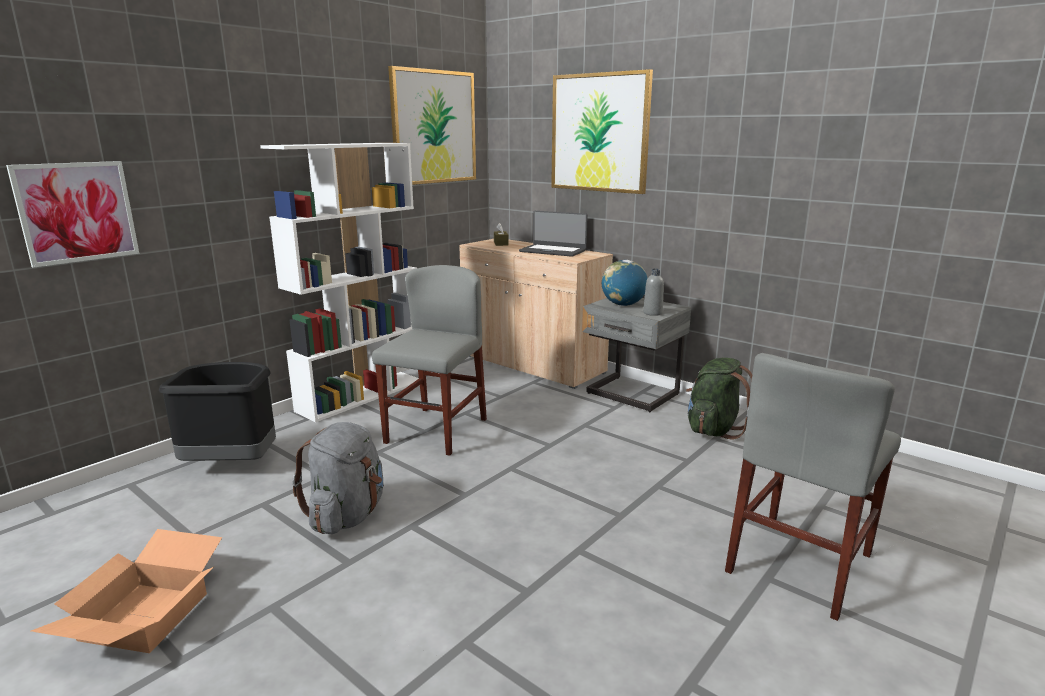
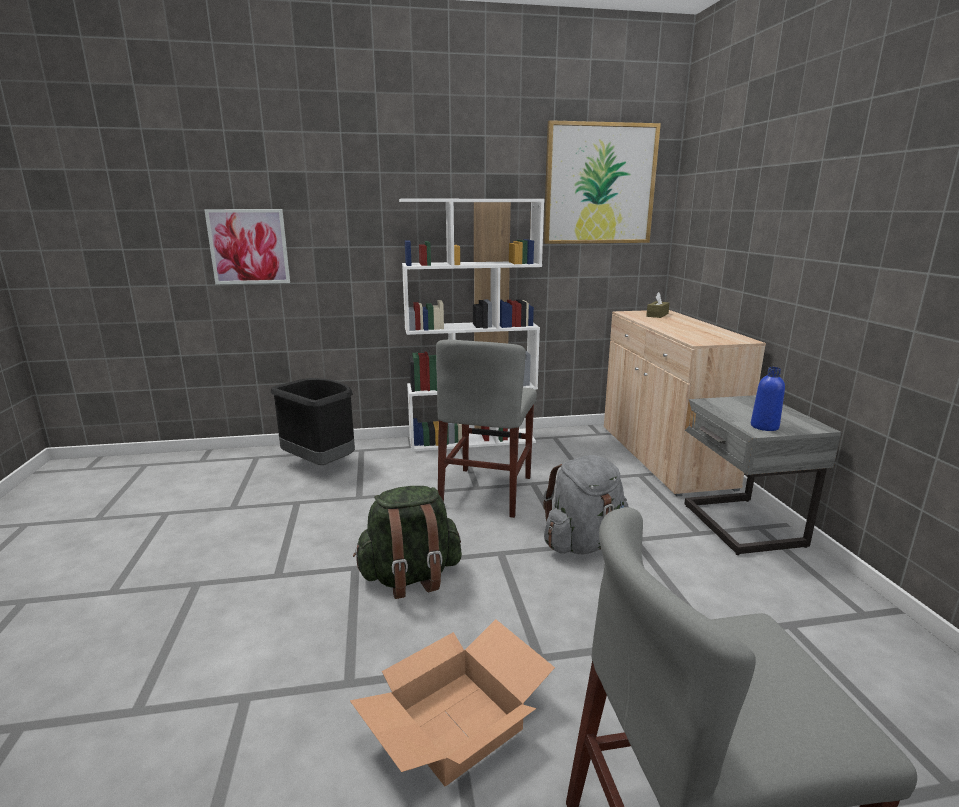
camera: 40 degrees right, 0 degrees up
cardboard box [31,529,222,653] -> cardboard box moved to [350,619,555,786]
grey backpack [292,422,384,534] -> grey backpack moved to [543,455,628,554]
grey chair [372,265,487,456] -> grey chair turned 135 degrees clockwise [436,340,537,518]
laptop [519,211,588,257] -> none
picture [551,69,653,194] -> none
globe [602,260,648,306] -> none
grey bottle [643,269,664,316] -> blue bottle [751,367,785,431]
green backpack [686,358,752,439] -> green backpack moved to [353,486,462,599]

